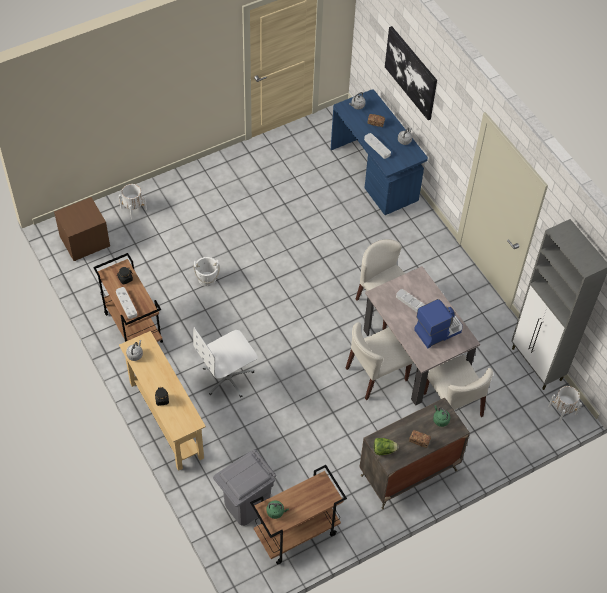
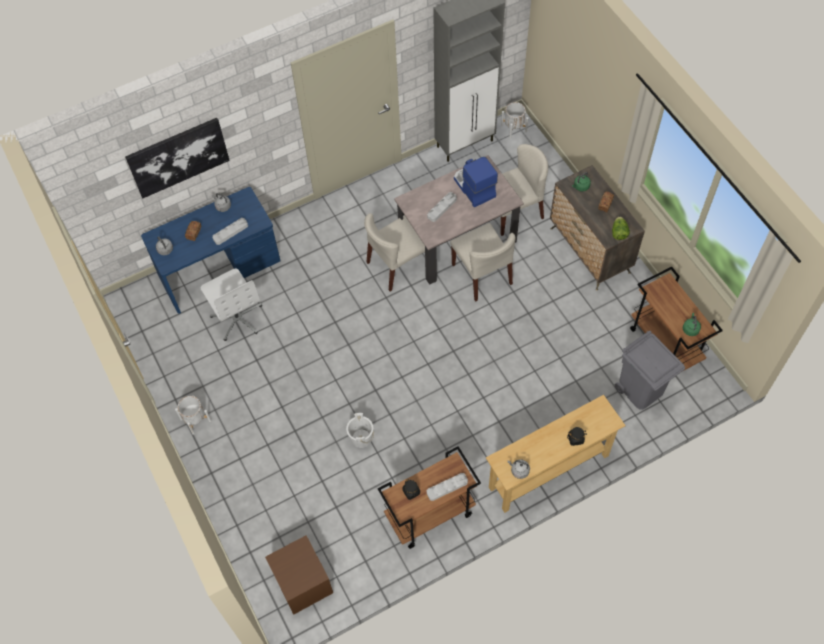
camera: 85 degrees left, 5 degrees up
white planter [119,184,147,219] -> white planter moved to [175,396,211,435]
white office chair [193,327,258,397] -> white office chair moved to [200,269,262,341]

